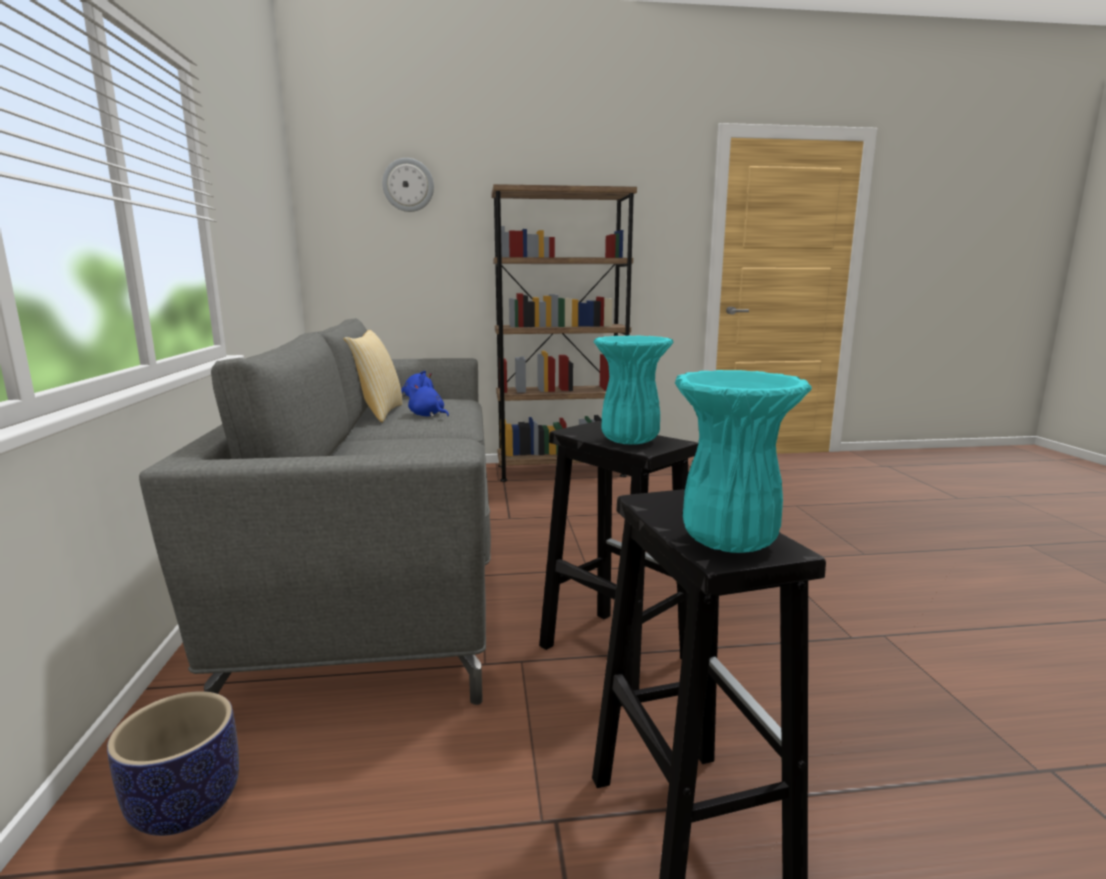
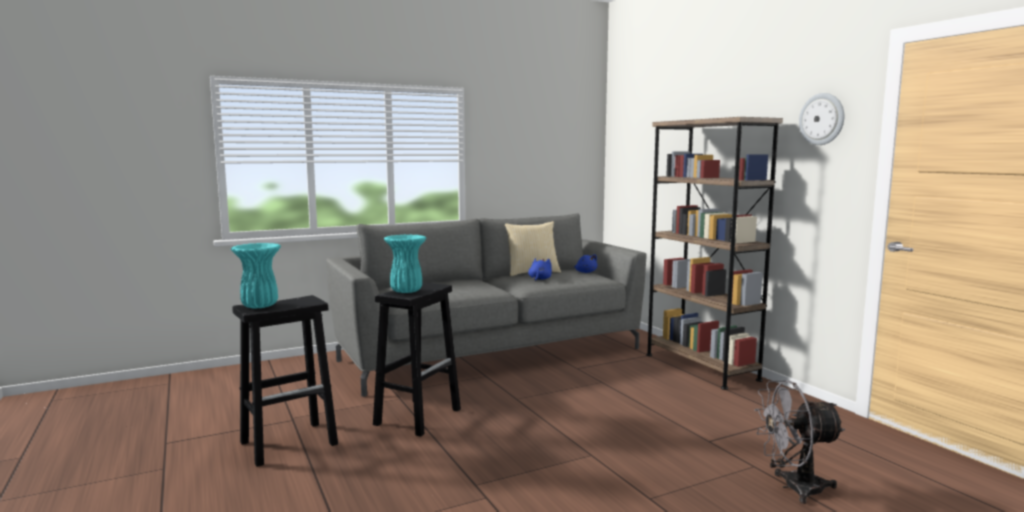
camera: 70 degrees right, 5 degrees down
planter [107,691,239,836] -> none
wall clock [382,158,434,212] -> wall clock moved to [799,93,844,145]
none -> grey fan [754,380,845,504]

